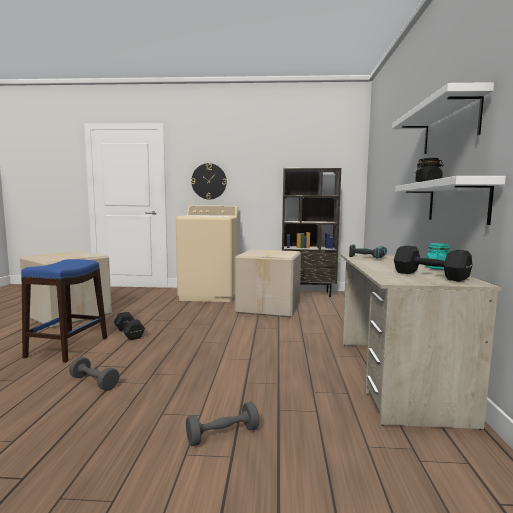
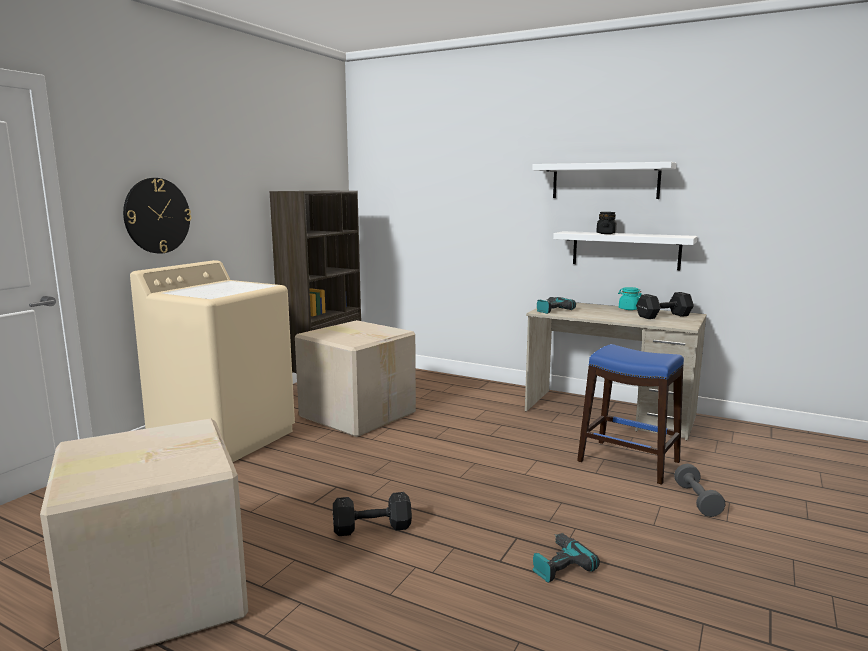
camera: 65 degrees left, 5 degrees up
blue stool [21,259,107,363] -> blue stool moved to [577,344,684,485]
grey dumbbell [69,357,120,391] -> power drill [533,533,600,583]

